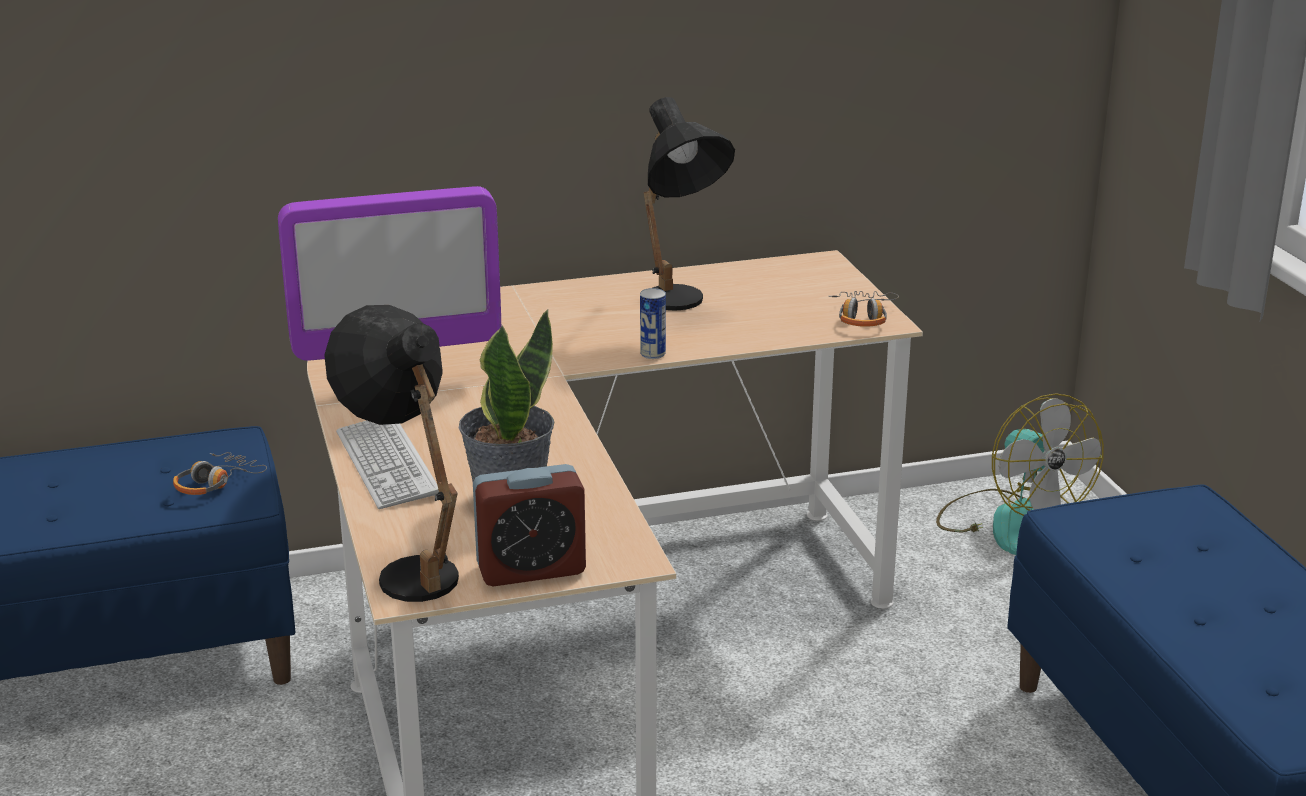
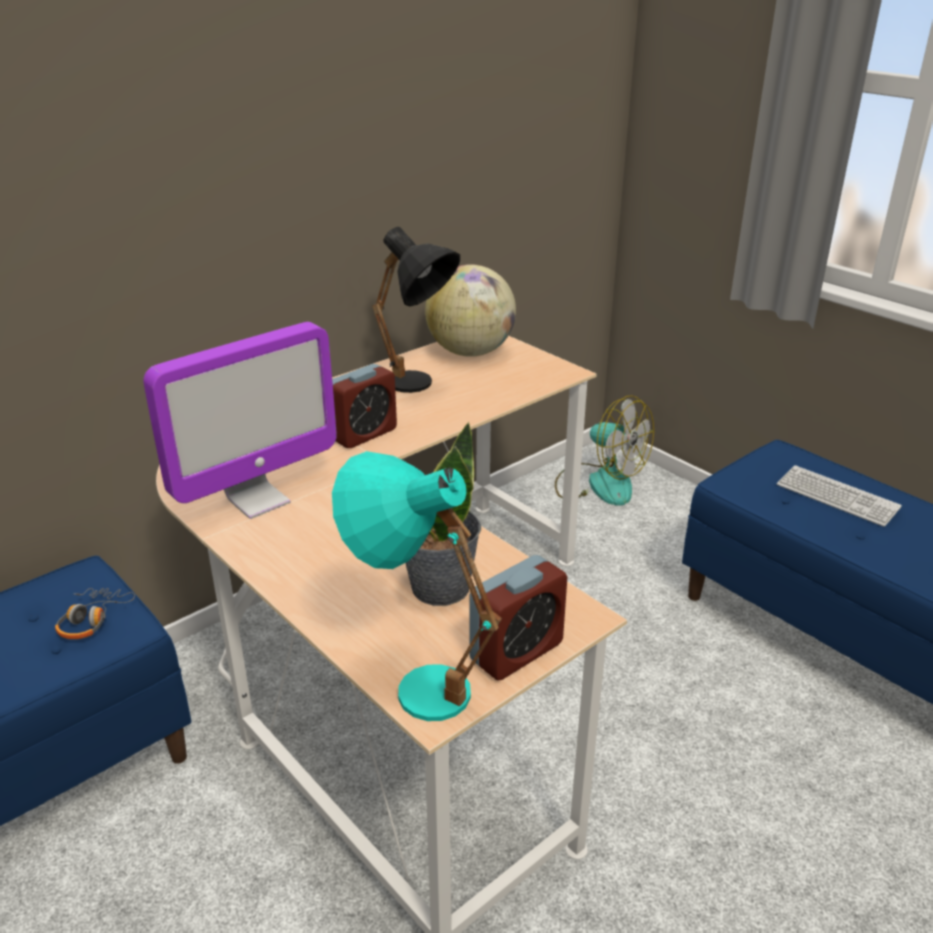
camera: 25 degrees left, 5 degrees up
black table lamp [324,305,459,602] -> turquoise table lamp [332,451,502,721]
keyboard [336,420,439,509] -> keyboard moved to [777,465,902,527]
can [640,288,666,359] -> none
headphones [828,291,899,327] -> none
none -> alarm clock [332,364,397,448]
none -> globe [425,264,516,357]

